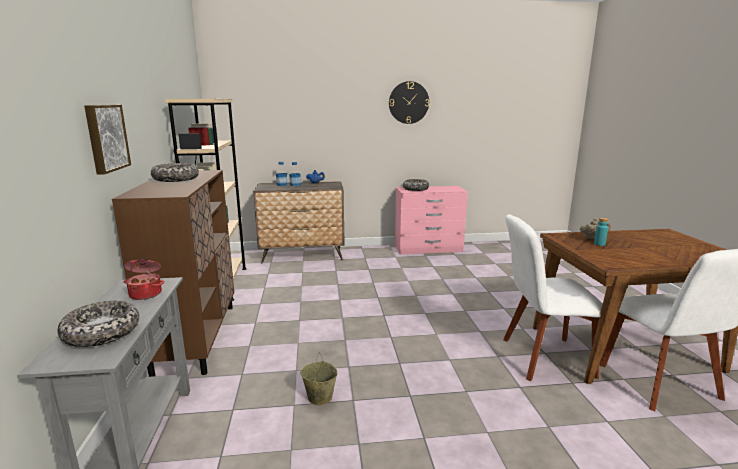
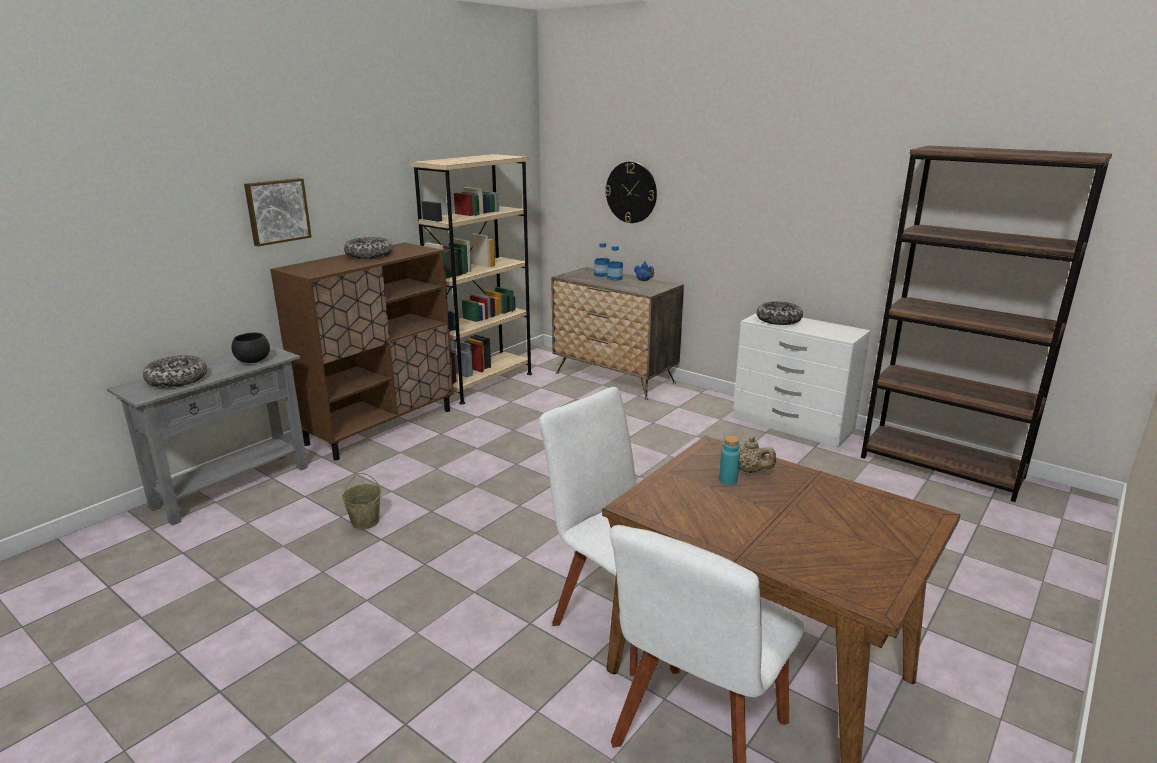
camera: 45 degrees right, 5 degrees up
cooking pot [124,258,164,300] -> black bowl [231,333,270,363]
wall clock [389,81,429,124] -> wall clock moved to [605,162,657,223]
pink dresser [395,186,468,254] -> white dresser [733,313,871,448]
none -> brown bookcase [861,146,1112,502]

